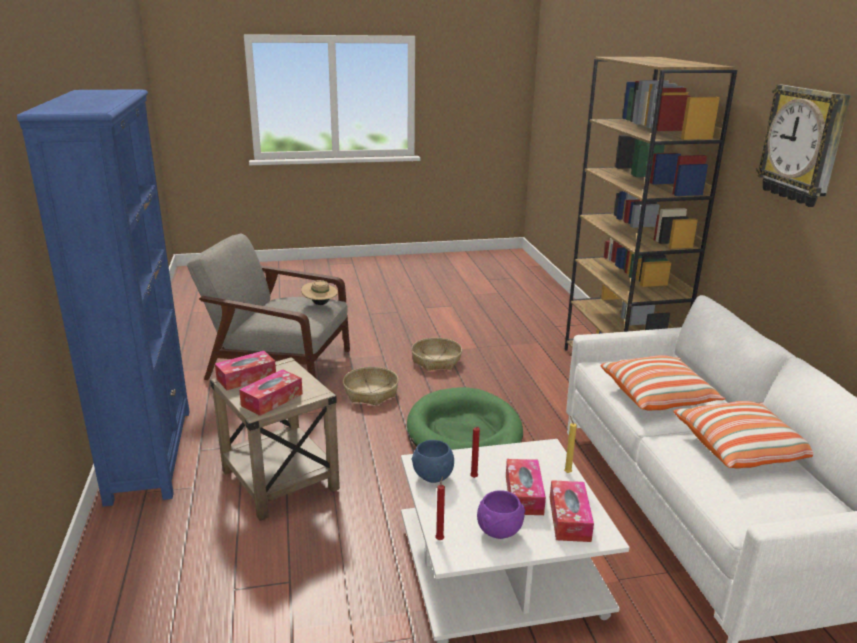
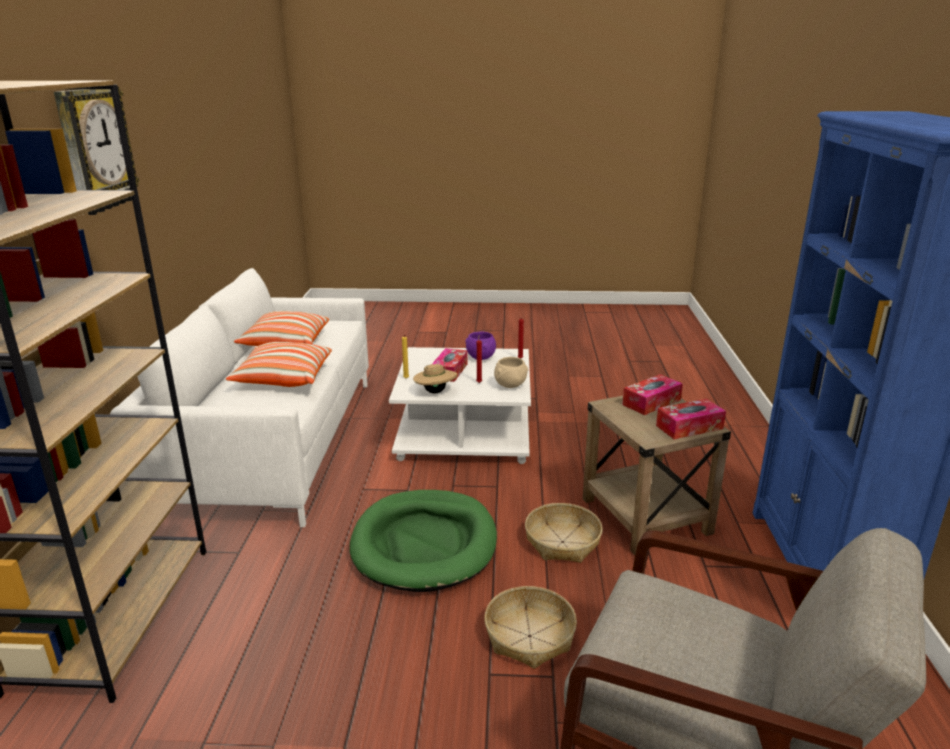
camera: 165 degrees left, 0 degrees up
beige hat [301,280,338,305] -> beige hat moved to [413,361,457,394]
basket [411,338,462,371] -> basket moved to [525,503,603,563]
blue bowl [411,440,454,483] -> beige bowl [494,357,528,388]
tissue box [550,480,594,542] -> none

